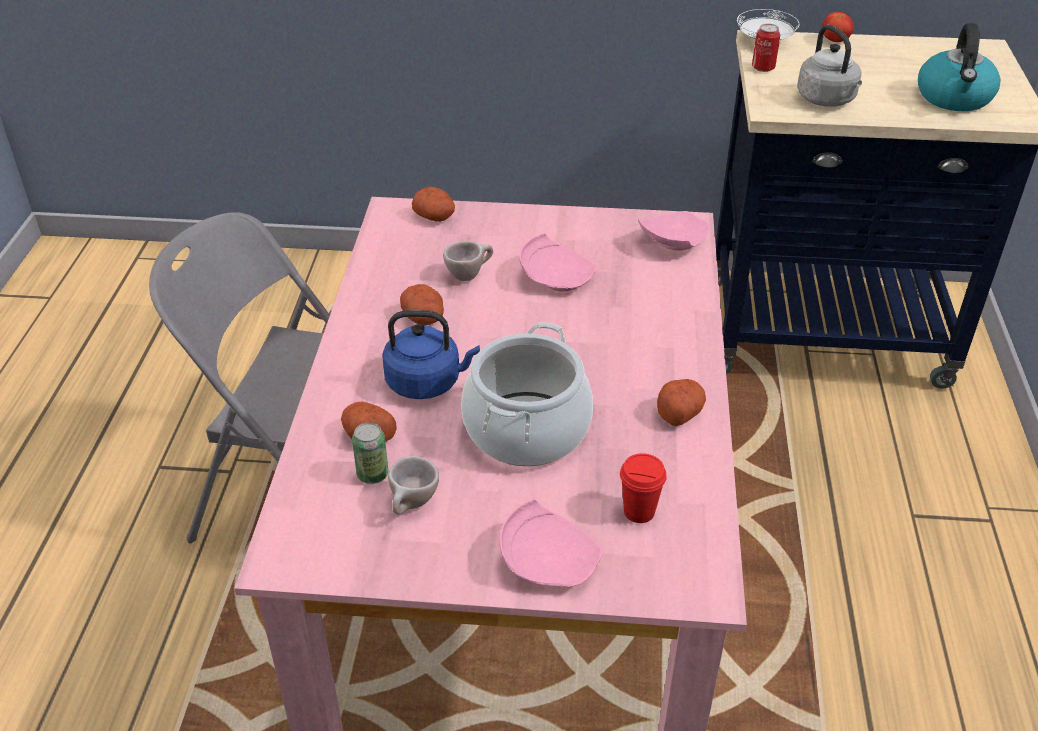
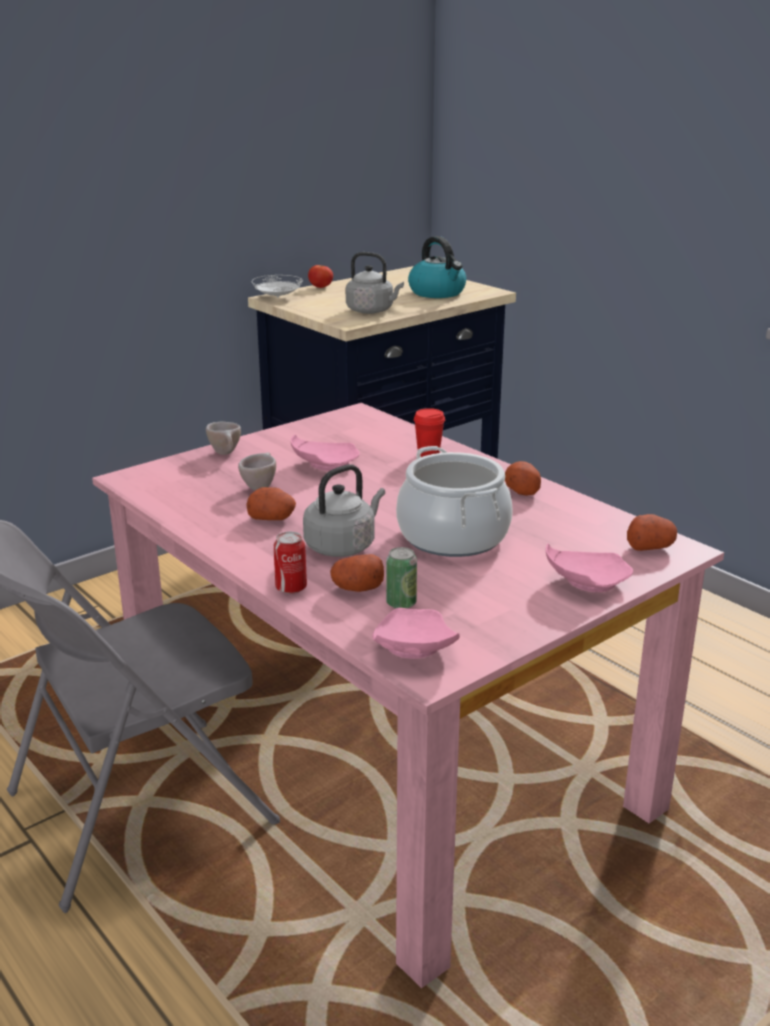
camera: 45 degrees left, 15 degrees down
blue kettle [382,310,480,399] -> grey kettle [303,464,385,557]
beige cup [388,456,439,515] -> beige cup moved to [206,422,241,455]
potato [412,187,455,222] -> potato moved to [627,514,677,551]
red cup [620,453,667,523] -> red cup moved to [414,408,445,457]
pink plate [638,211,710,251] -> pink plate moved to [372,608,460,659]
can [752,24,780,72] -> can moved to [274,532,307,594]

